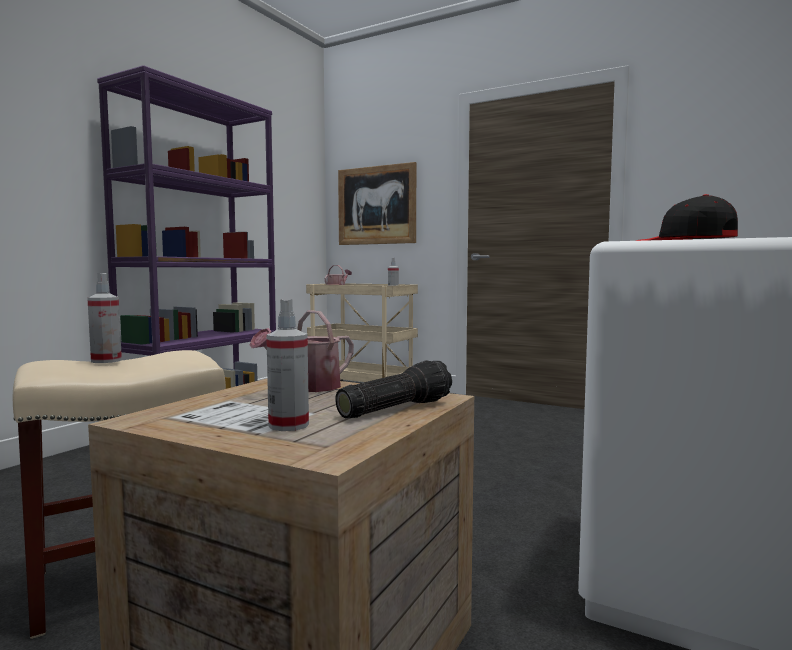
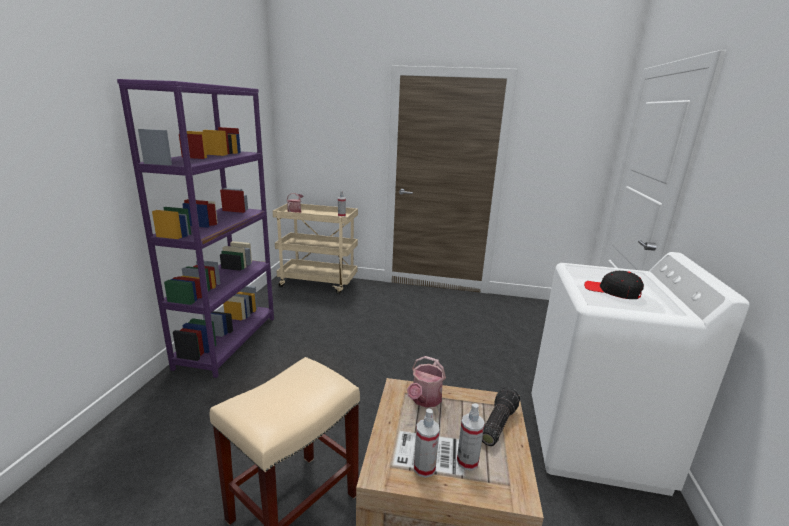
camera: 20 degrees left, 15 degrees up
spray bottle [87,273,122,363] -> spray bottle moved to [414,408,440,478]
picture [338,162,416,245] -> none

